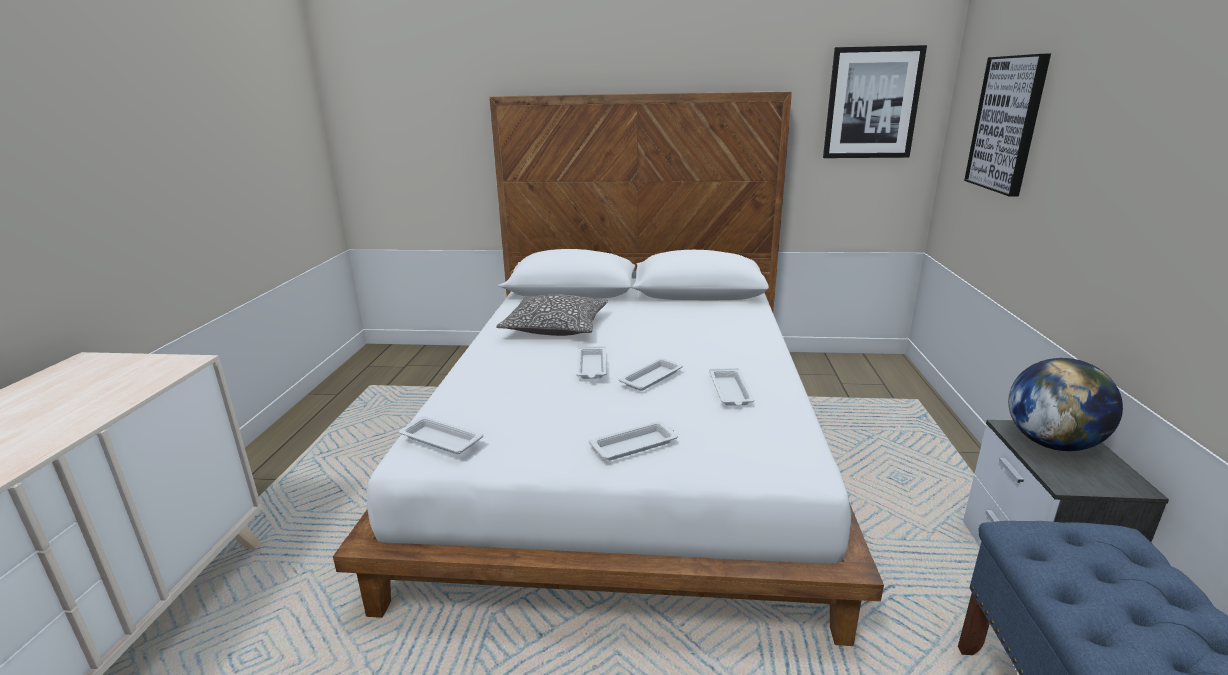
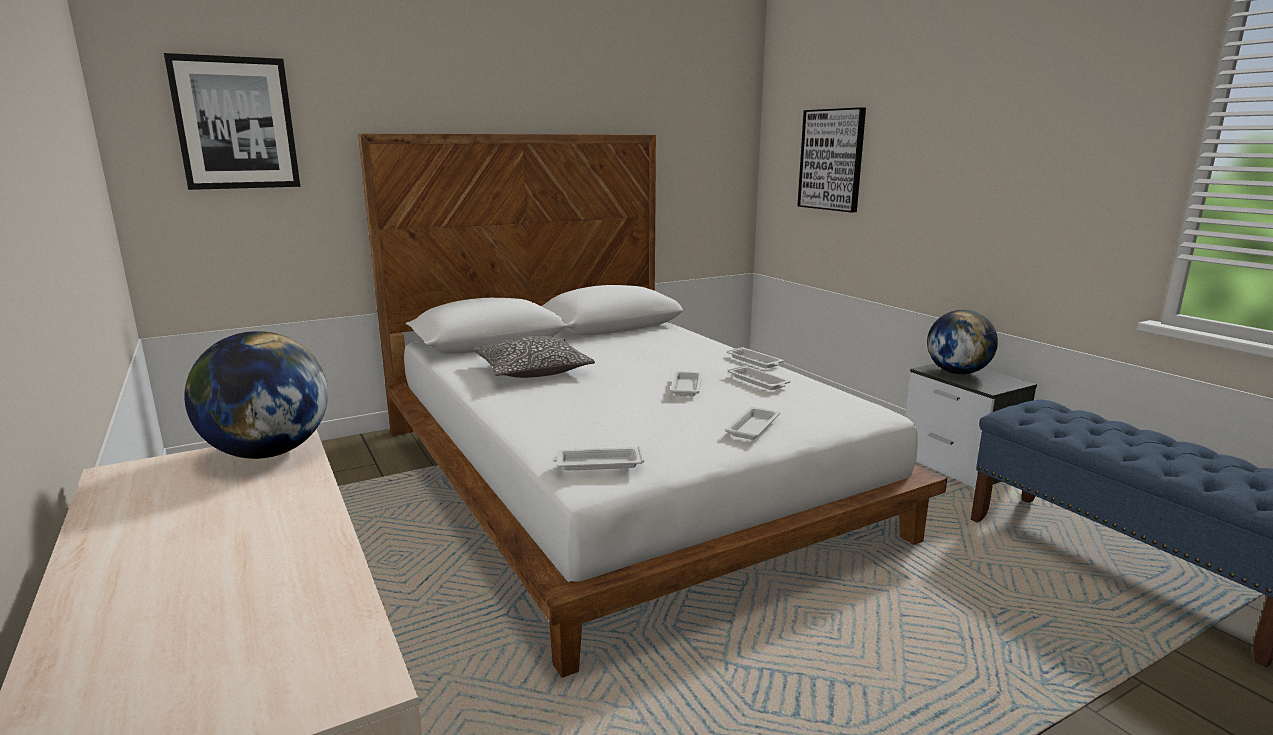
camera: 35 degrees left, 5 degrees down
white tray [576,346,607,379] -> white tray moved to [727,347,784,369]
picture [823,45,927,158] -> picture moved to [164,53,300,190]
none -> globe [184,331,328,459]

